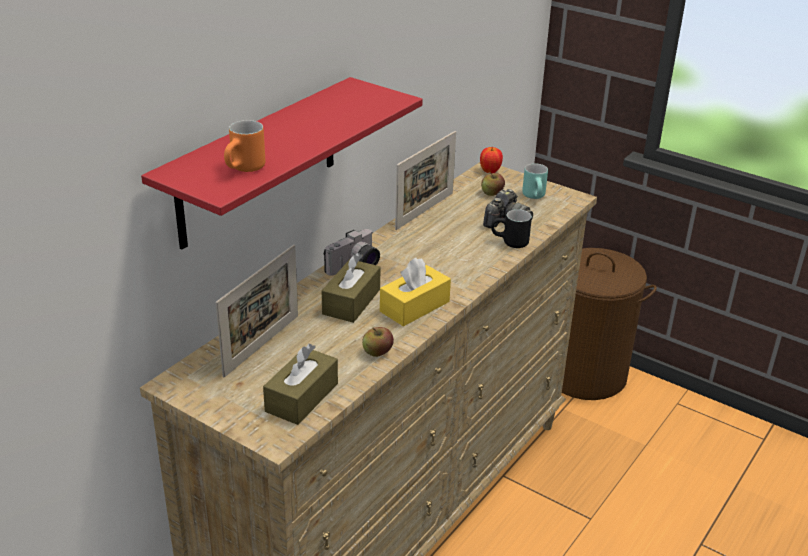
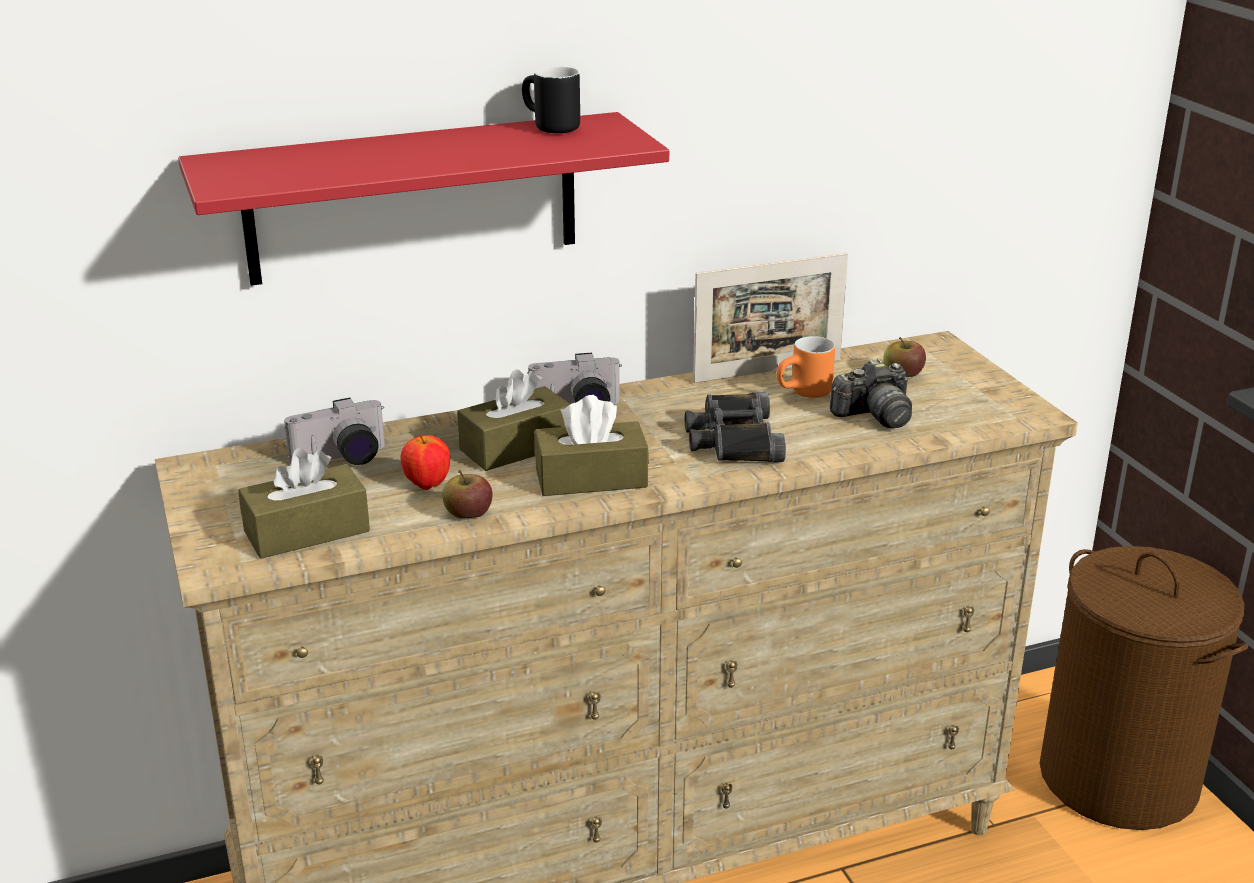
camera: 35 degrees right, 5 degrees down
picture frame [216,245,298,377] -> camera [284,398,385,465]
orange mug [224,120,265,172] -> orange mug moved to [777,336,835,398]
yellow tissue box [380,258,451,326] -> brown tissue box [534,395,649,496]
apple [480,147,503,173] -> apple moved to [401,435,450,490]
black mug [491,209,532,248] -> black mug moved to [522,67,580,133]
turquoise mug [522,163,548,199] -> none
none -> black binoculars [685,391,786,462]

